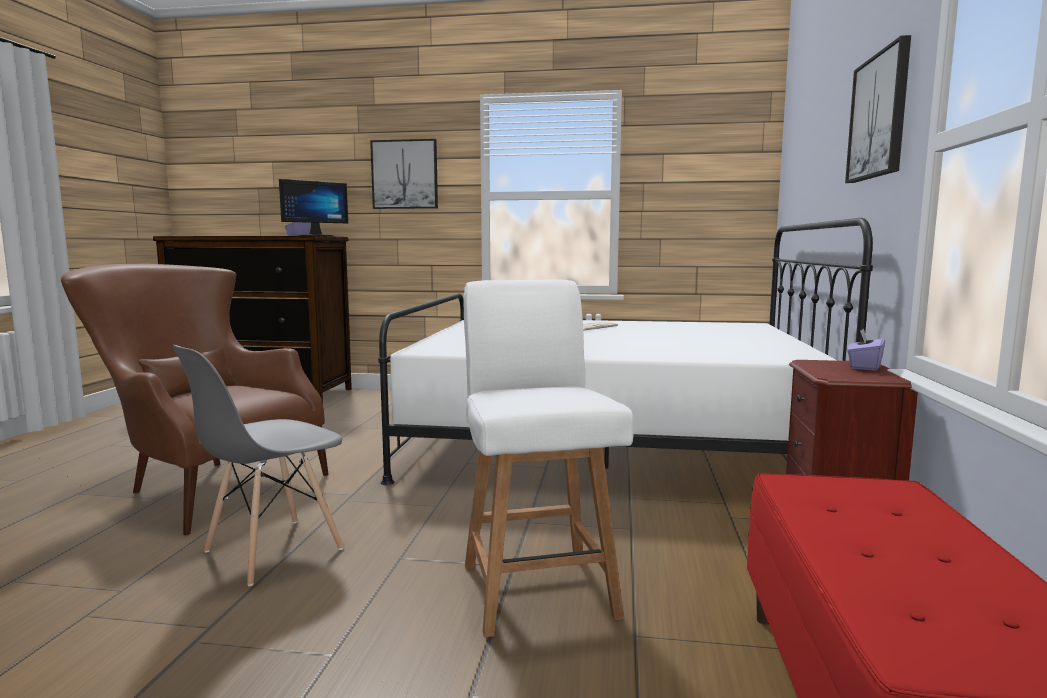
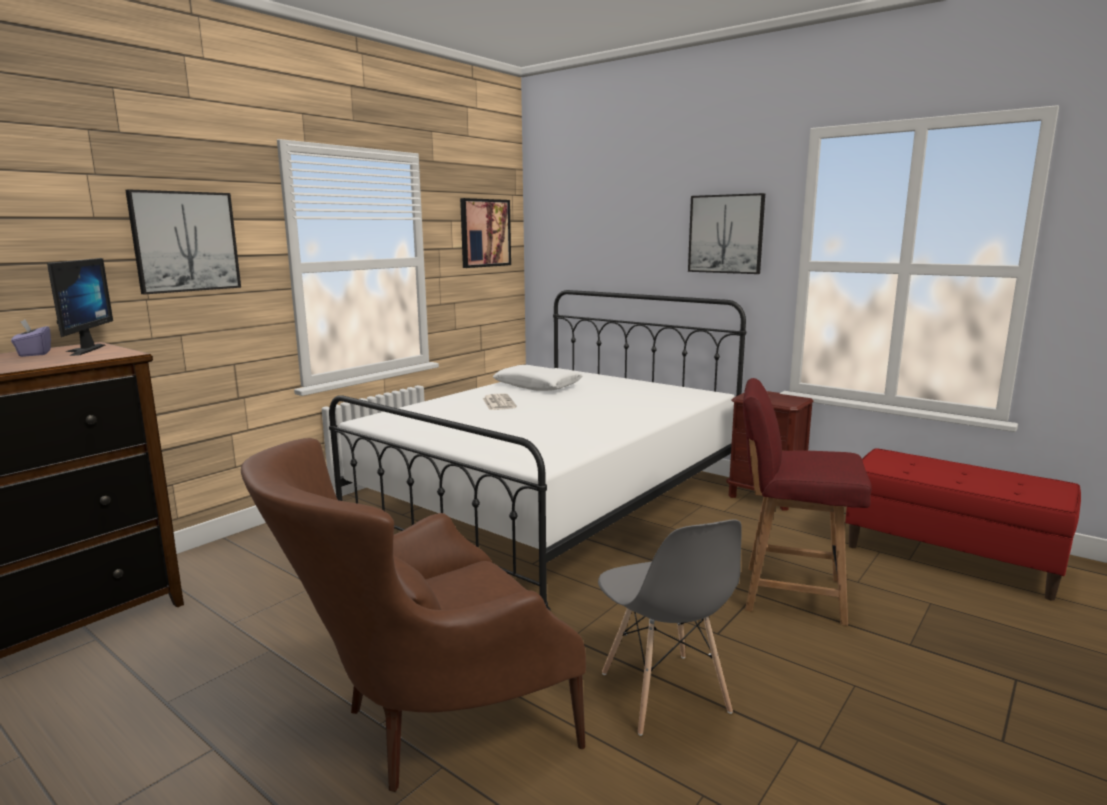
camera: 60 degrees left, 5 degrees up
white chair [463,279,634,638] -> red chair [743,378,872,626]
purple tissue box [847,328,885,371] -> none
none -> picture [460,198,511,268]
none -> white pillow [493,365,582,391]

